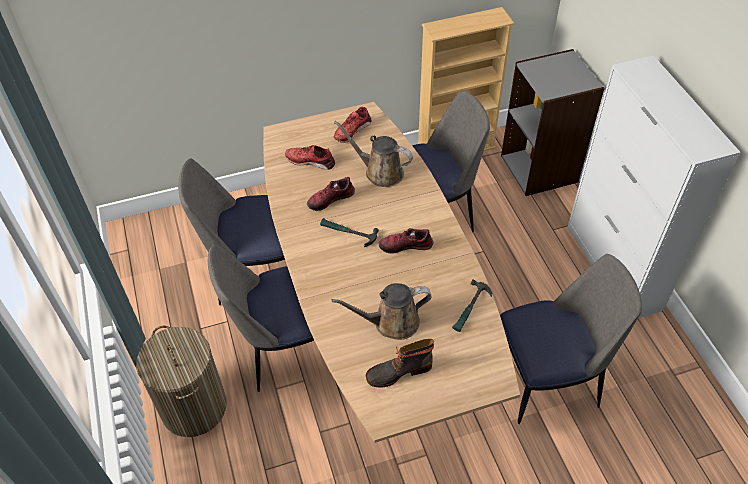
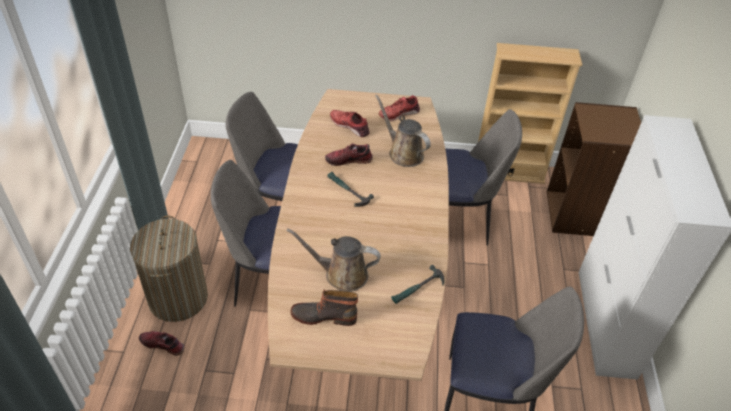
camera: 20 degrees right, 5 degrees down
shoe [378,228,434,254] -> shoe moved to [139,331,184,356]
grey bookcase [501,49,605,196] -> brown bookcase [547,102,641,236]

